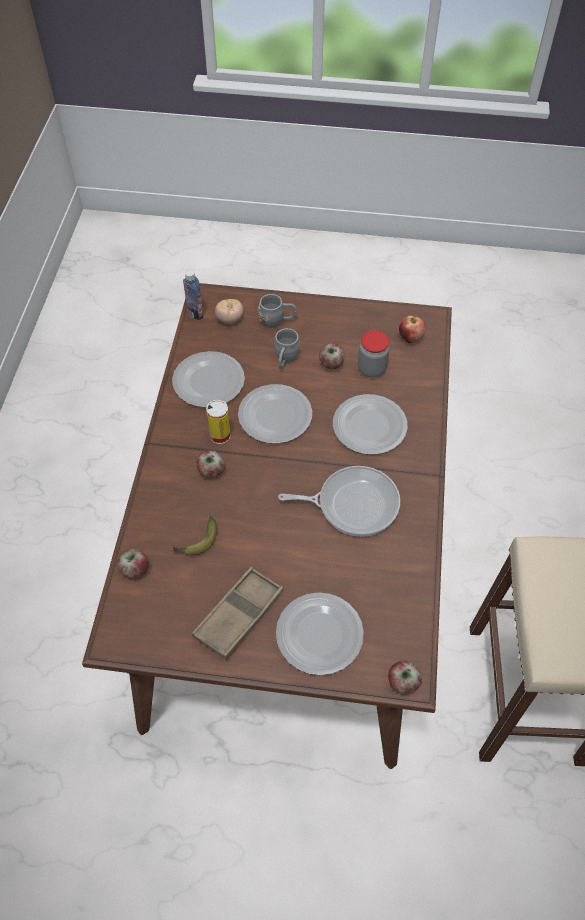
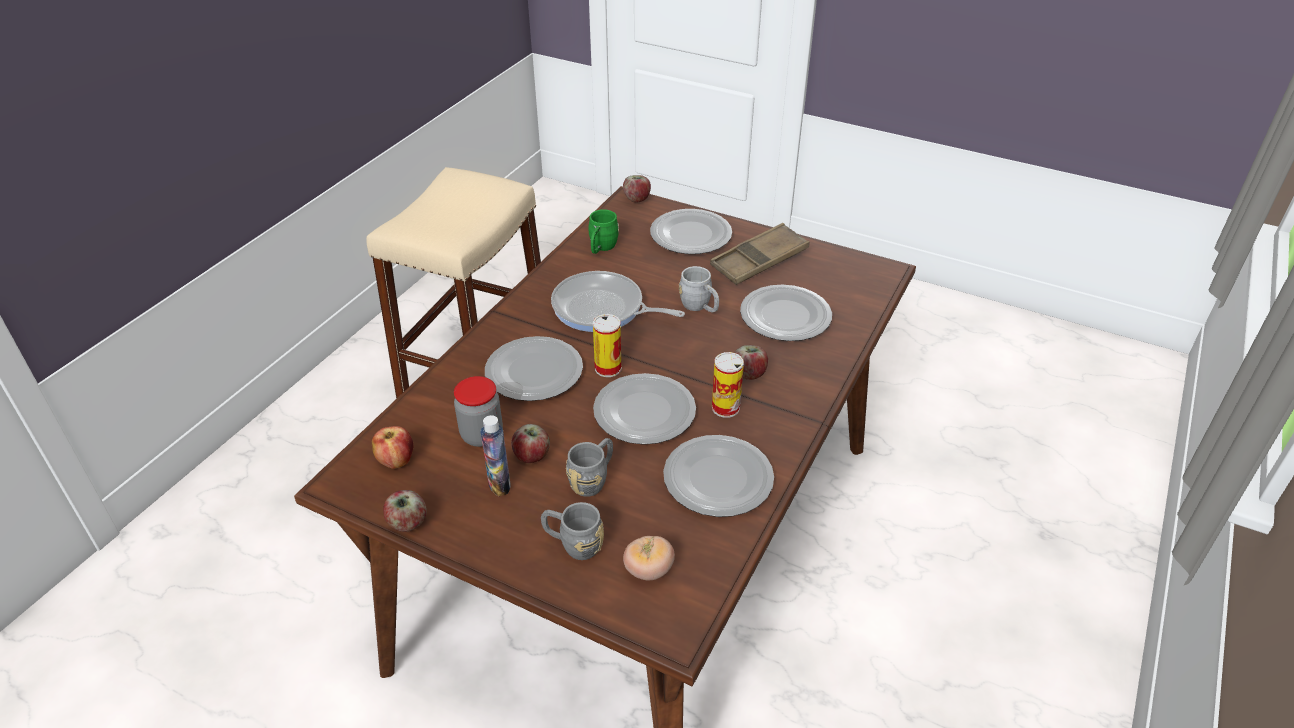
camera: 160 degrees left, 15 degrees down
apple [117,549,149,579] -> apple moved to [383,490,427,532]
banana [173,517,217,556] -> plate [740,285,832,341]
bottle [183,270,203,320] -> bottle moved to [481,415,511,496]
none -> green mug [588,209,619,254]
none -> can [593,314,621,377]
none -> grey mug [679,266,719,312]

